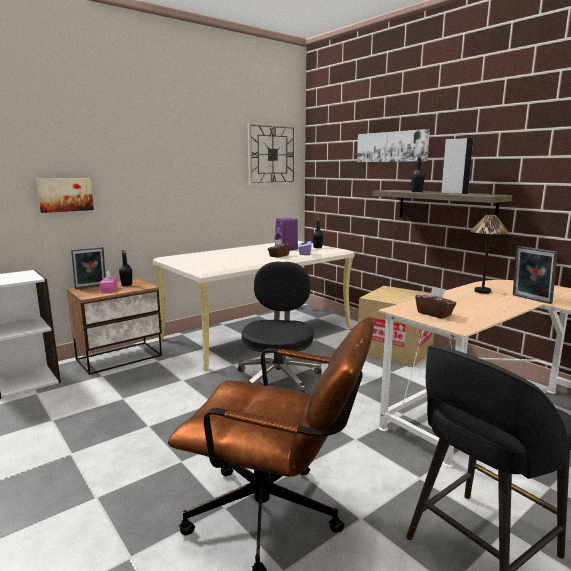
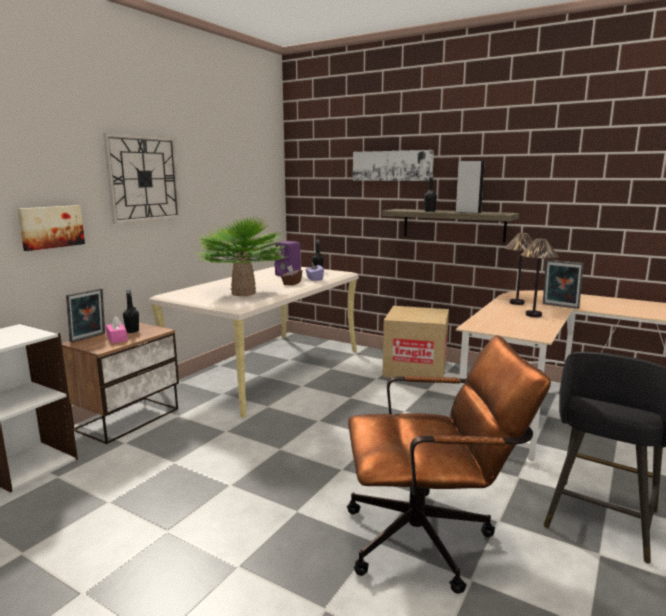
camera: 20 degrees left, 0 degrees up
black office chair [238,262,322,393] -> none
wall clock [247,122,296,185] -> wall clock moved to [103,133,181,224]
brown tissue box [415,286,456,319] -> none
none -> potted plant [197,217,288,296]
none -> table lamp [520,239,559,317]

